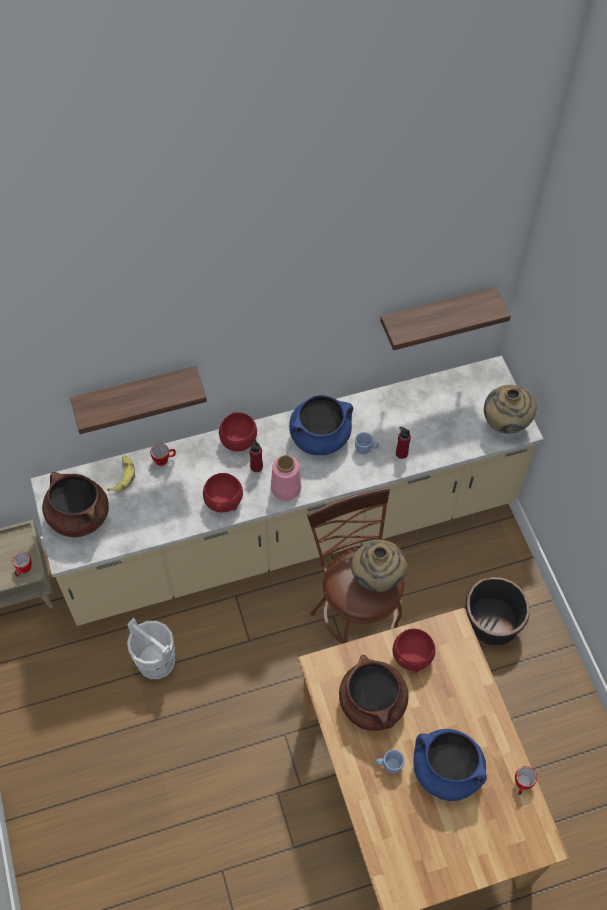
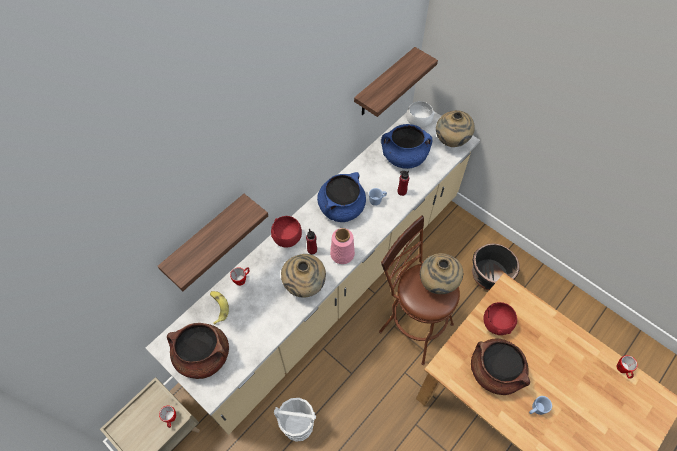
camera: 30 degrees left, 0 degrees up
red bowl [203,473,243,513] -> beige vase [281,254,326,297]
blue cooking pot [413,729,487,801] -> blue cooking pot moved to [381,124,432,169]
none -> white bowl [406,101,435,128]

